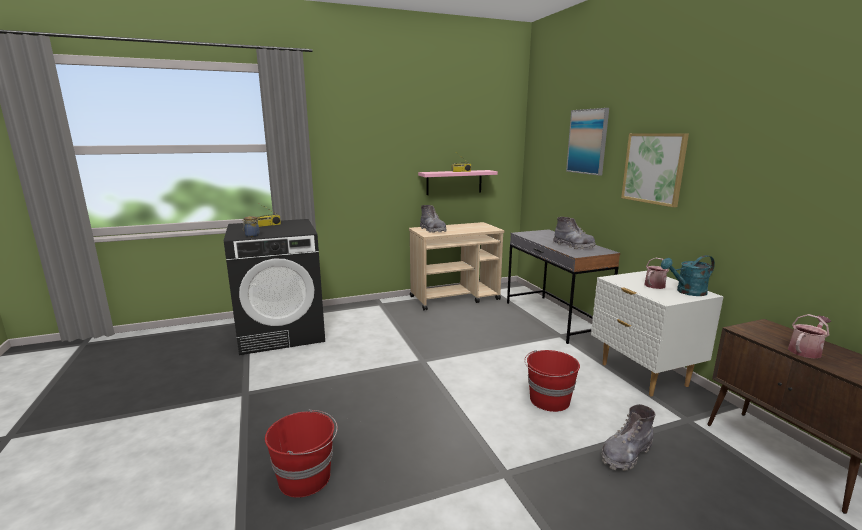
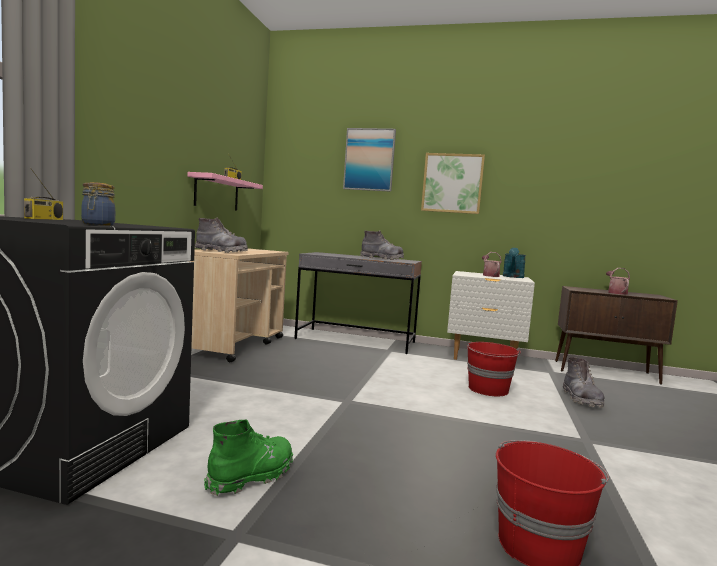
camera: 55 degrees left, 10 degrees down
none -> green boot [204,419,293,496]

